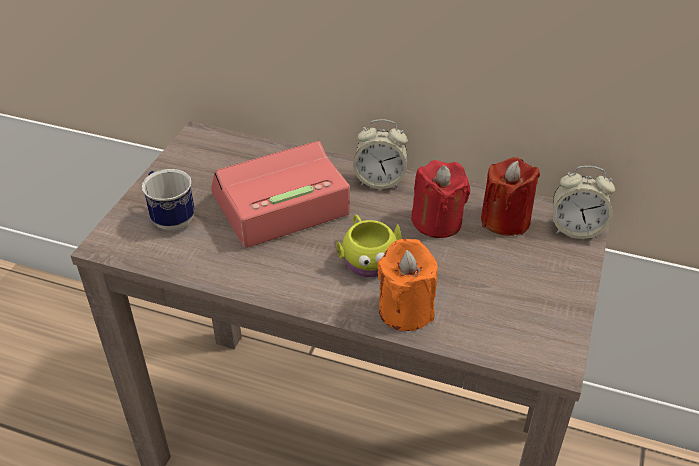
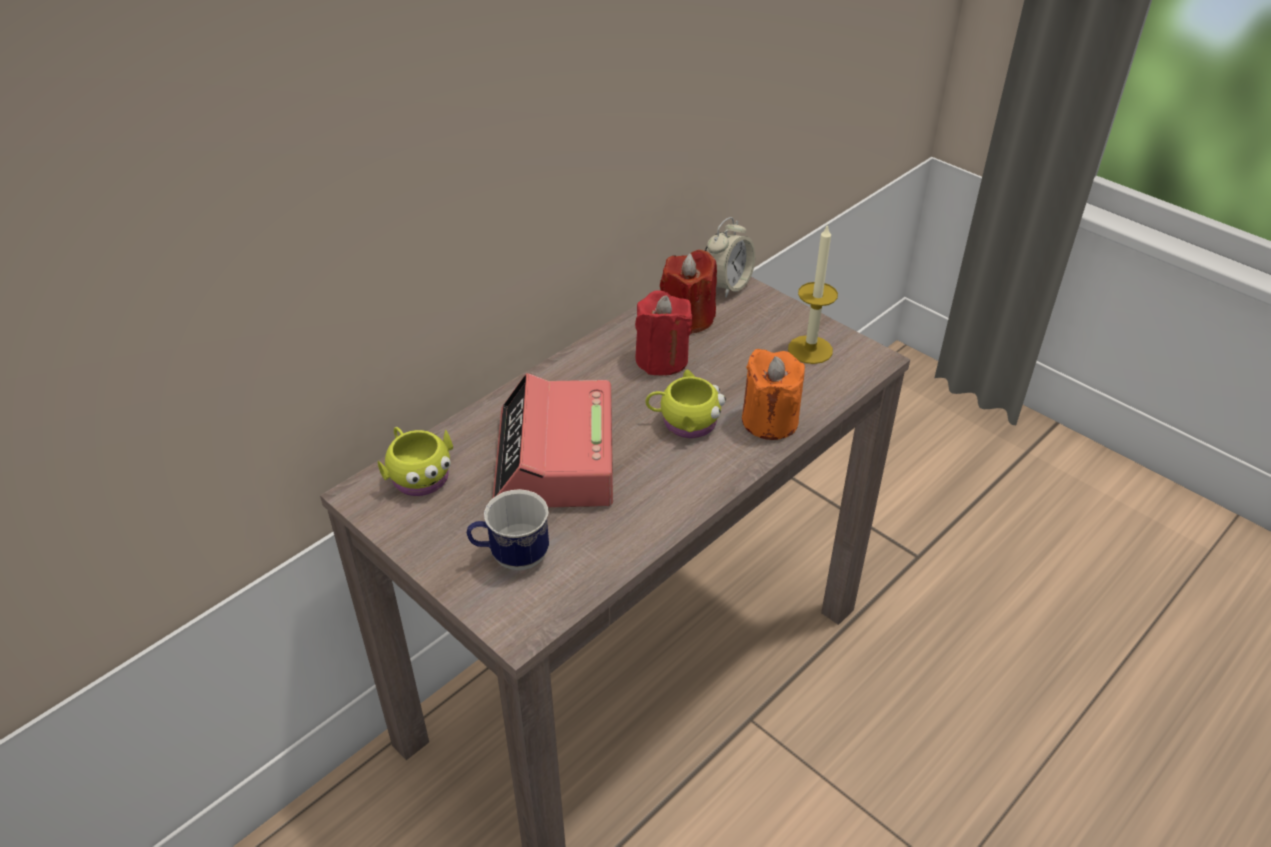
camera: 65 degrees left, 0 degrees up
alarm clock [353,119,408,189] -> none
none -> yellow mug [378,427,453,496]
none -> candle [788,224,838,364]

